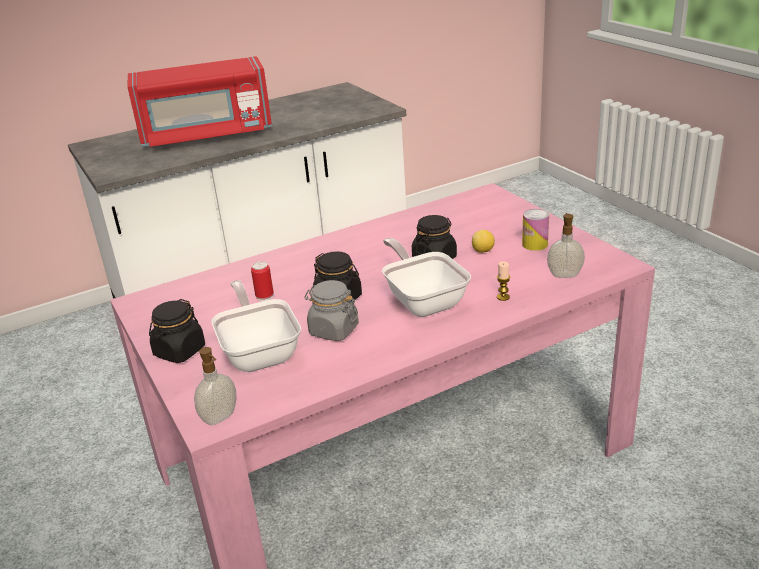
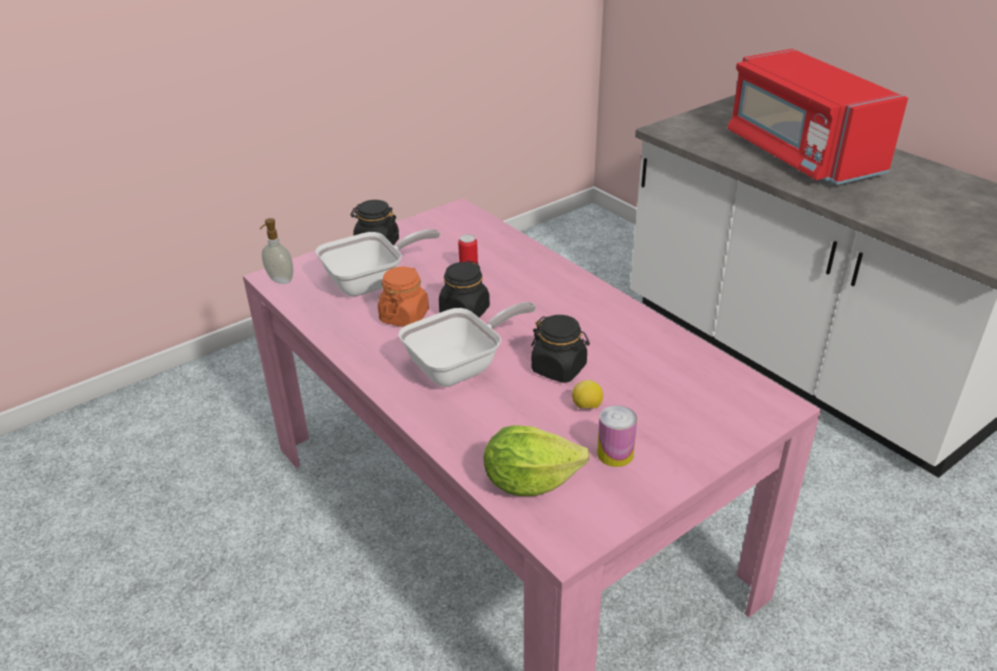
camera: 80 degrees right, 5 degrees up
grey jar [304,280,359,341] -> orange jar [378,266,429,327]
candle [497,261,510,301] -> none
soap dispenser [547,213,585,278] -> lettuce [484,425,590,496]

